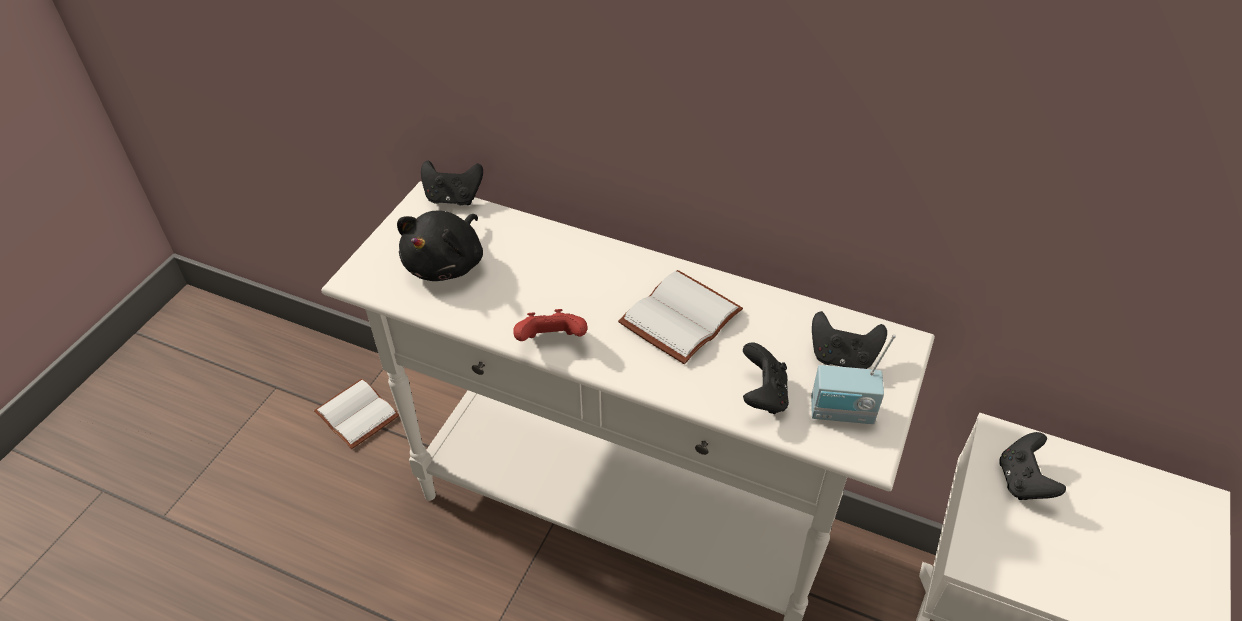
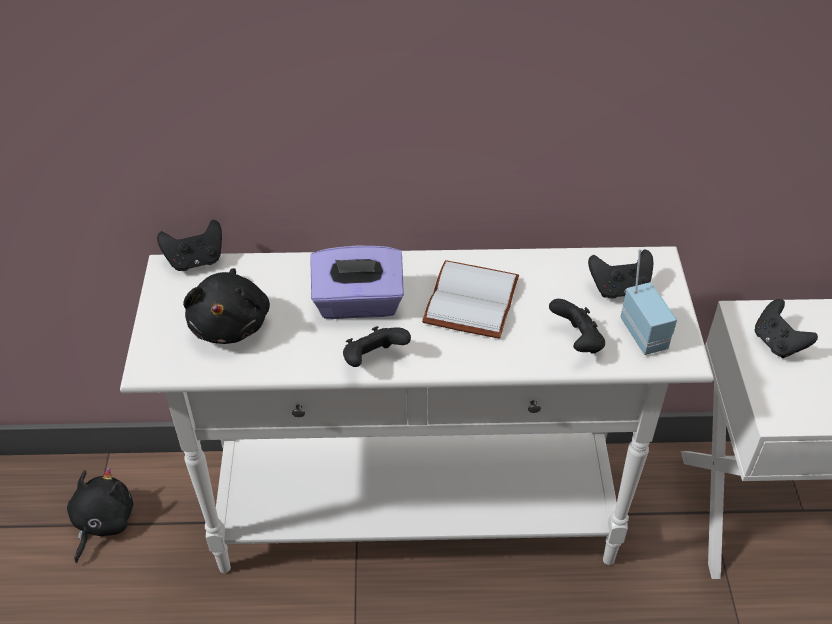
camera: 25 degrees left, 0 degrees up
white book [314,379,399,449] -> black plush toy [67,467,133,563]
red game controller [513,309,588,341] -> black game controller [343,326,411,367]
radio [811,334,896,424] -> radio turned 90 degrees counterclockwise [621,249,677,355]
none -> purple tissue box [310,246,404,319]

